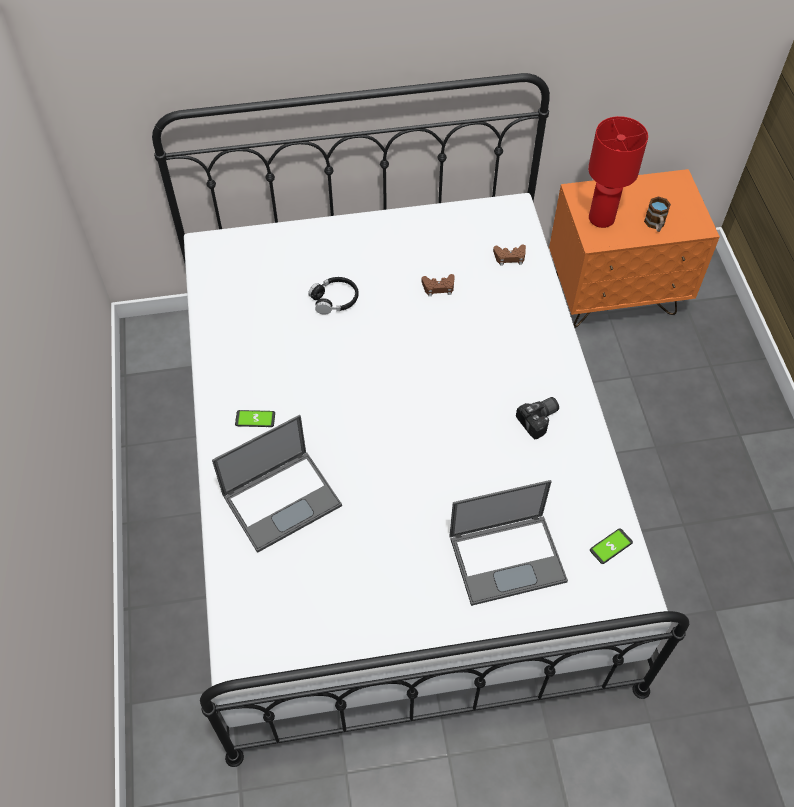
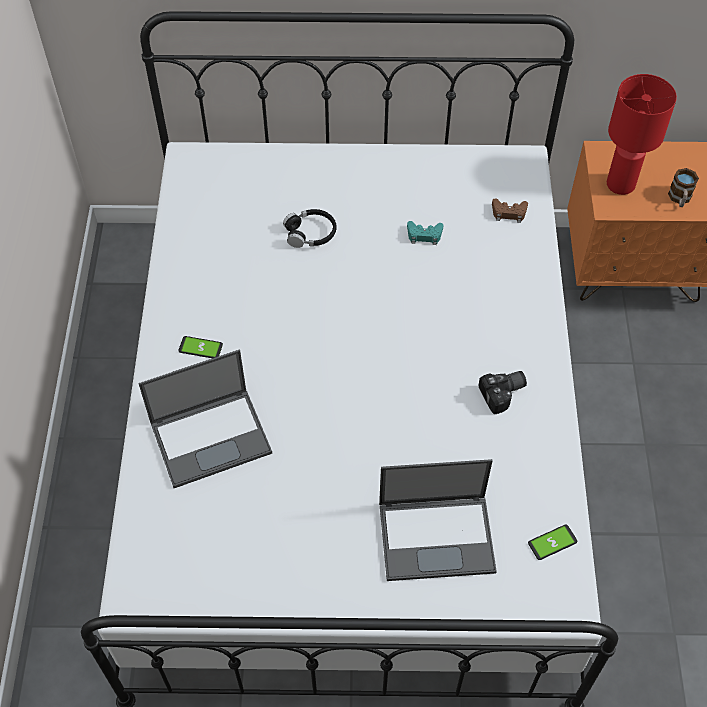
camera: 10 degrees right, 0 degrees up
brown game controller [421,274,455,296] -> turquoise game controller [407,221,443,245]

